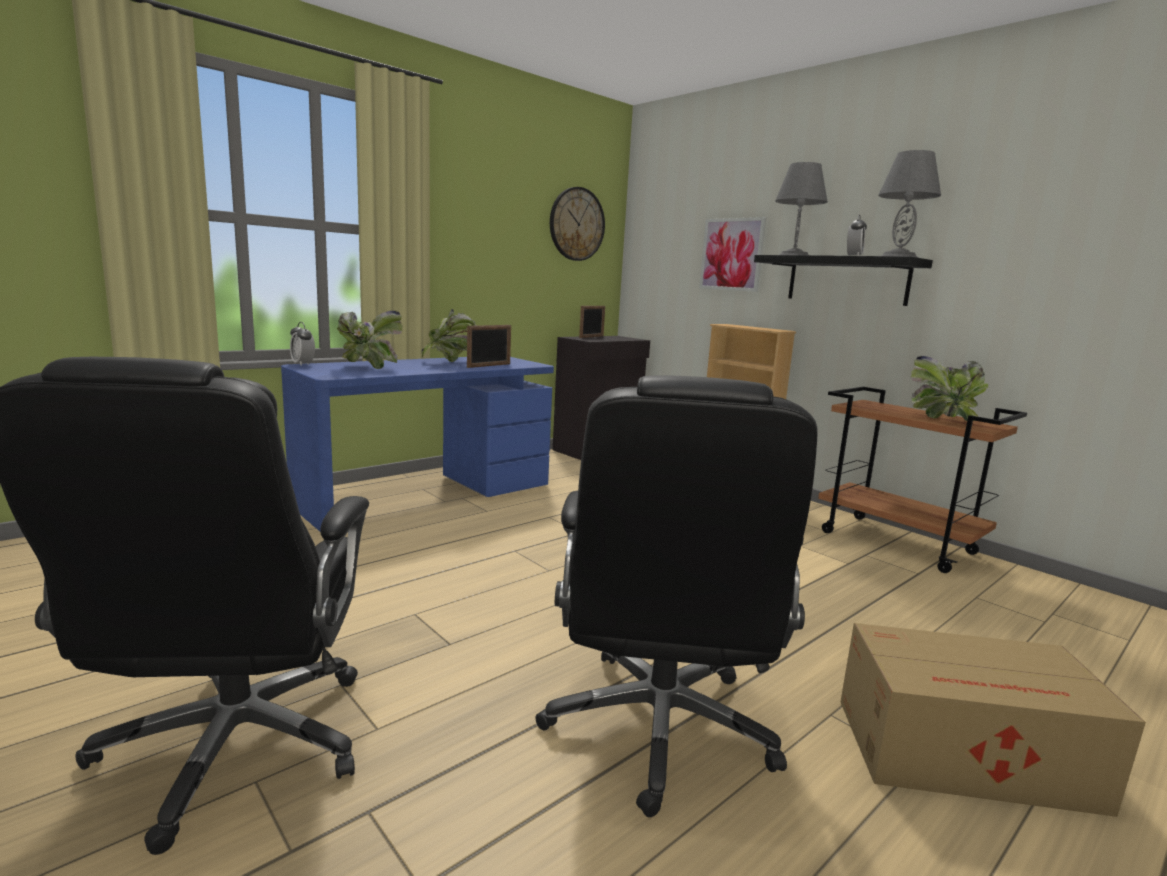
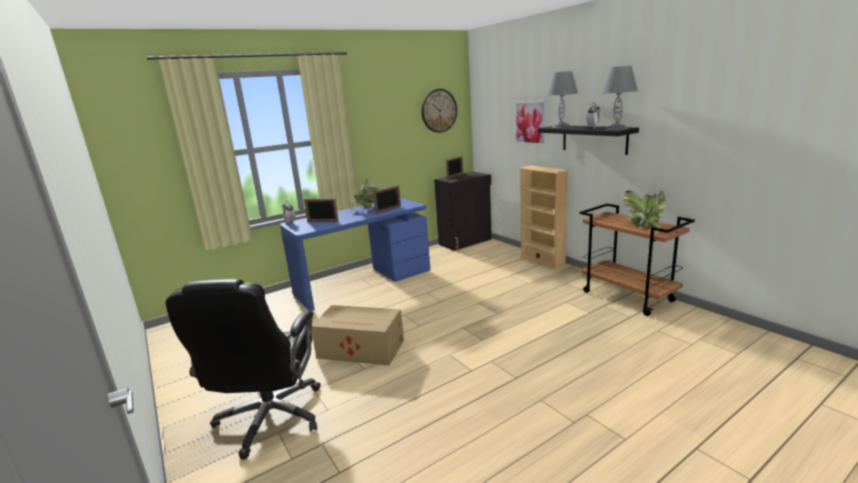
camera: 10 degrees right, 5 degrees up
potted plant [337,310,403,369] -> picture frame [304,198,339,222]
black office chair [535,375,818,817] -> none
cardboard box [841,623,1146,817] -> cardboard box moved to [311,305,404,366]

